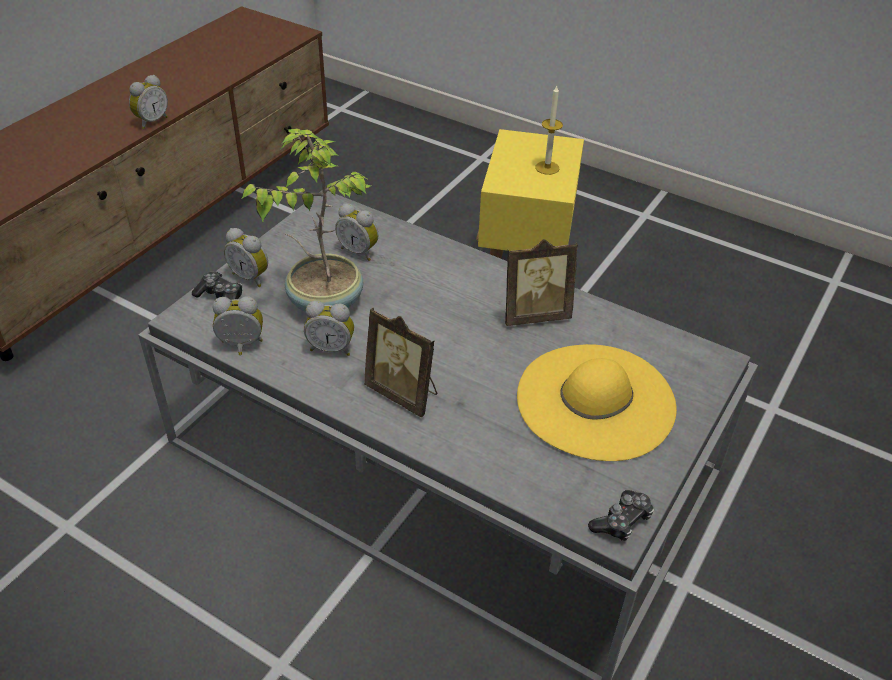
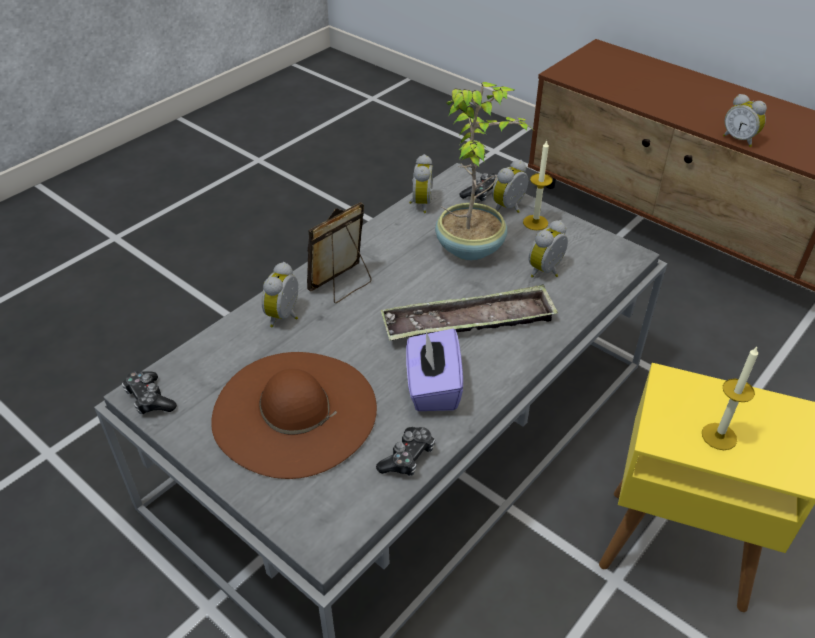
camera: 100 degrees right, 0 degrees up
alarm clock [304,301,354,356] -> alarm clock moved to [261,262,298,328]
picture frame [505,239,578,326] -> purple tissue box [406,329,463,411]
yellow hat [517,344,677,461] -> brown hat [211,352,377,479]
none -> game controller [376,427,435,476]
none -> tray [381,285,558,341]
none -> candle [523,140,553,230]

